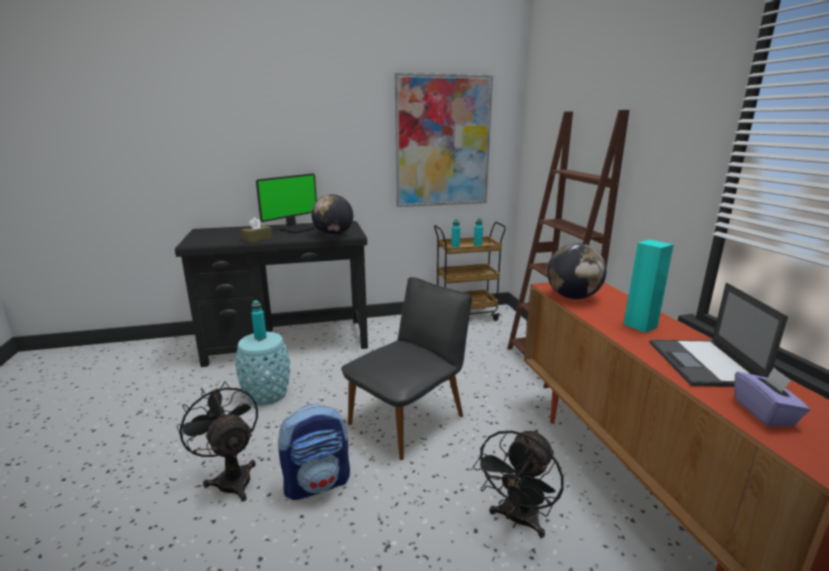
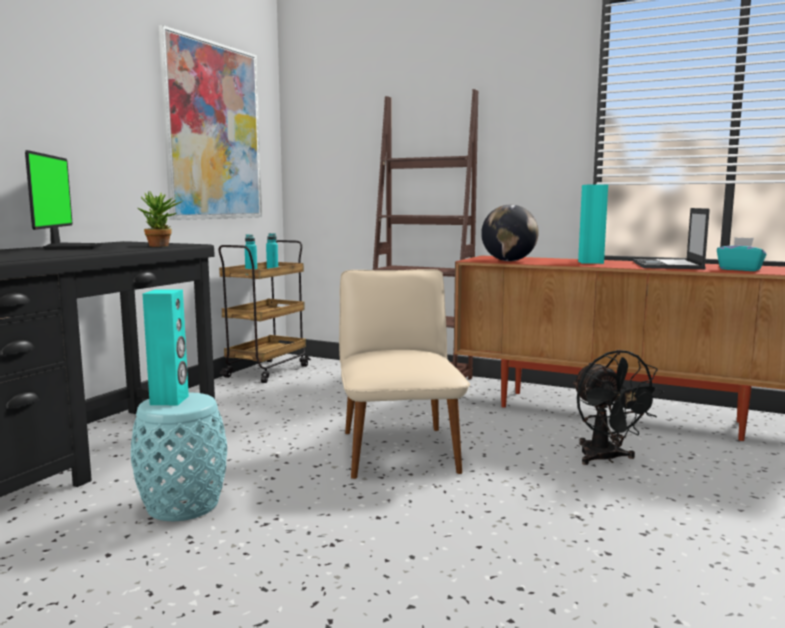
camera: 50 degrees left, 10 degrees down
black fan [177,381,258,502] -> none
brown tissue box [241,217,272,243] -> none
turquoise bottle [251,300,267,340] -> turquoise speaker [143,290,189,405]
backpack [278,404,350,500] -> none
globe [311,194,353,236] -> potted plant [138,191,183,247]
black chair [341,277,472,460] -> beige chair [339,269,470,479]
laptop [650,283,788,387] -> laptop turned 60 degrees clockwise [633,208,710,269]
purple tissue box [734,368,810,426] -> turquoise tissue box [717,237,767,271]

